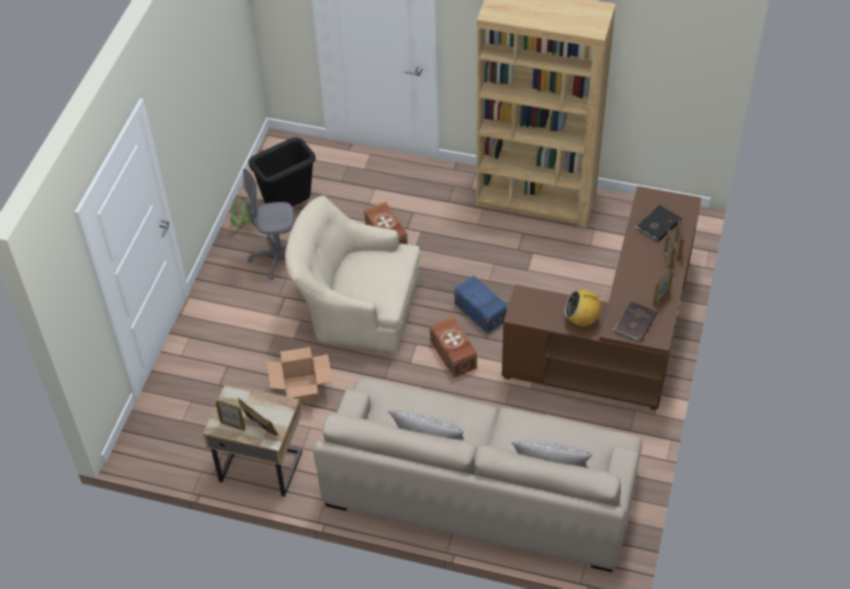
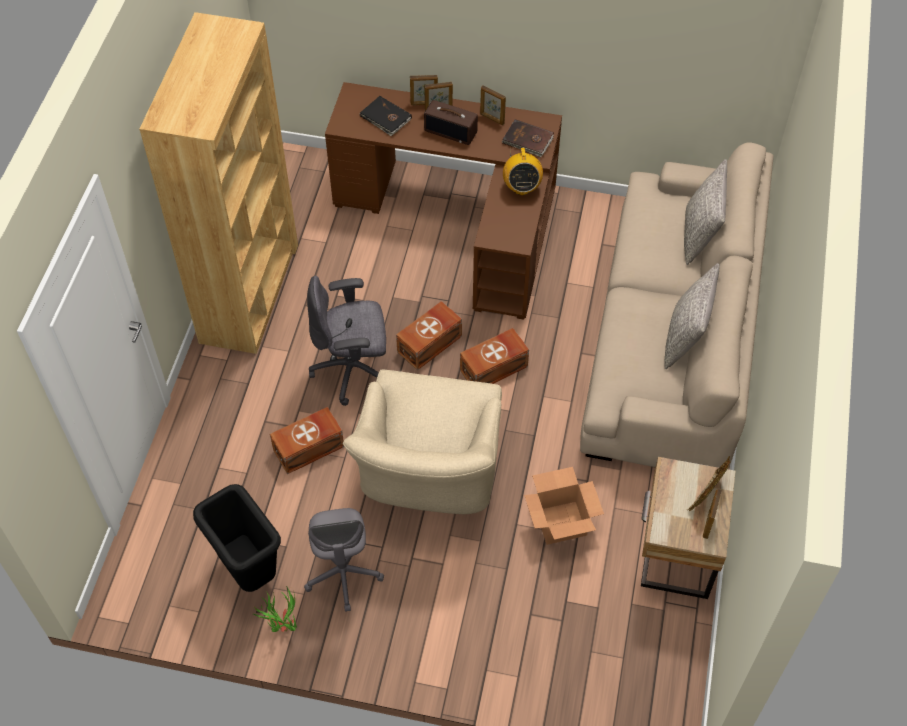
camera: 95 degrees left, 5 degrees up
blue storage box [454,275,507,334] -> brown storage box [396,301,462,370]
none -> grey office chair [307,276,386,406]
none -> radio [424,100,478,145]

